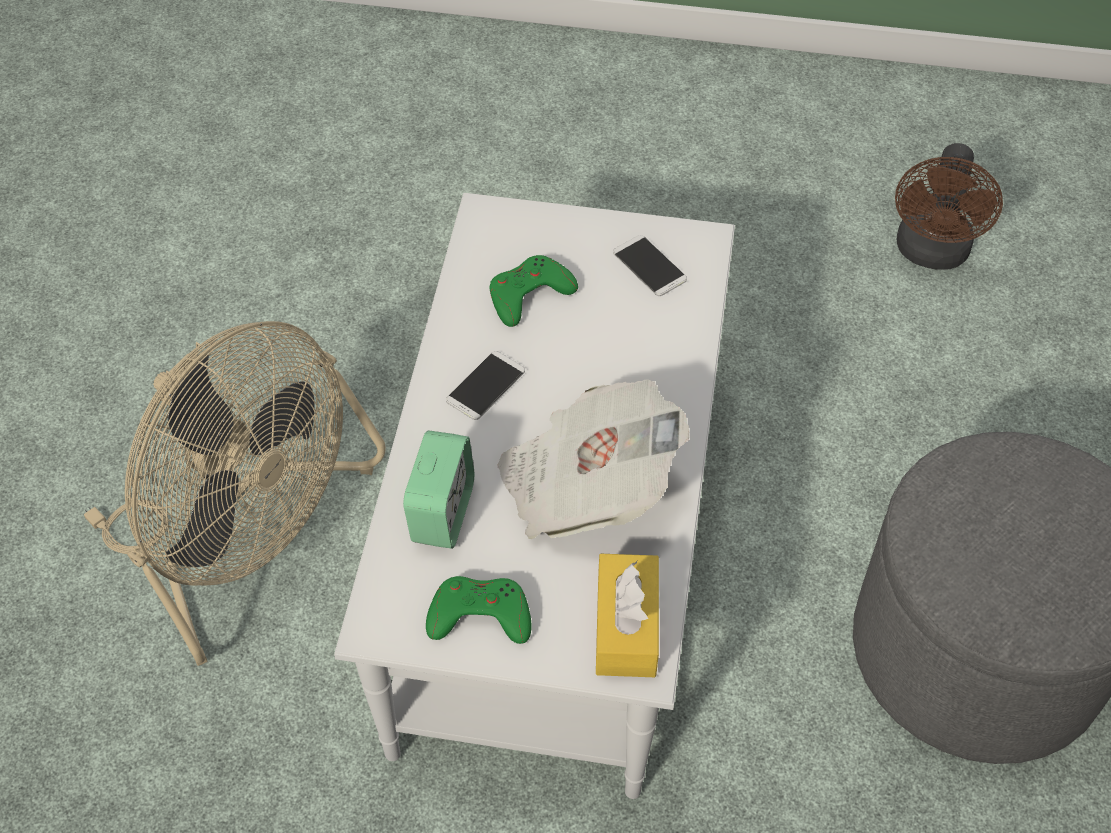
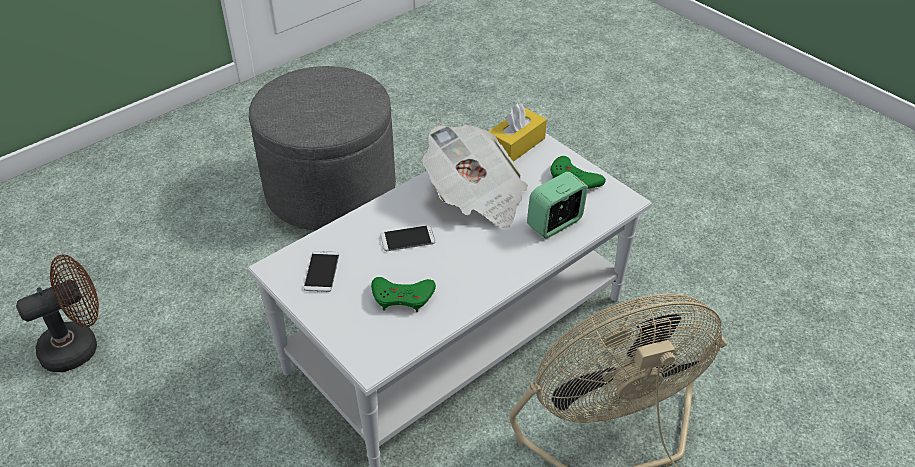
camera: 140 degrees left, 10 degrees down
phone [446,351,525,420] -> phone moved to [380,225,436,251]

